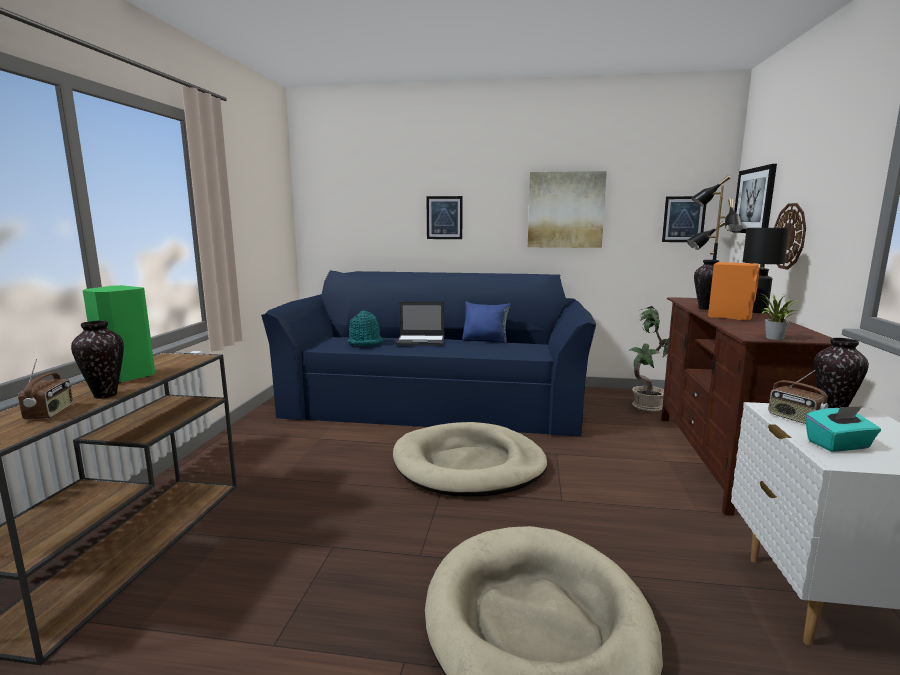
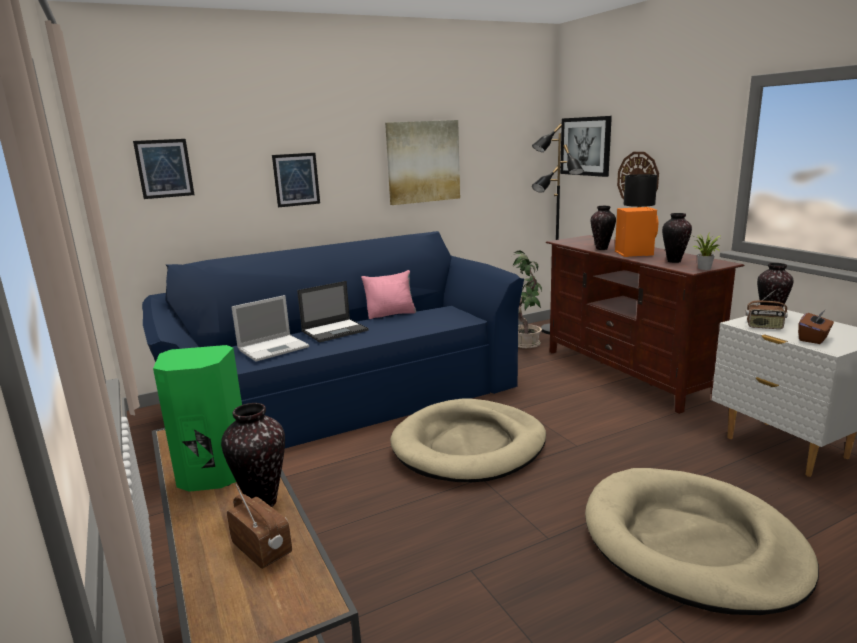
camera: 35 degrees left, 5 degrees up
turquoise hat [348,310,383,346] -> laptop [232,295,309,362]
blue pillow [462,302,511,343] -> pink pillow [361,270,416,319]
picture [662,196,706,242] -> picture moved to [133,139,194,199]
turquoise tissue box [805,406,881,452] -> brown tissue box [798,309,834,344]
none -> vase [662,213,692,263]

